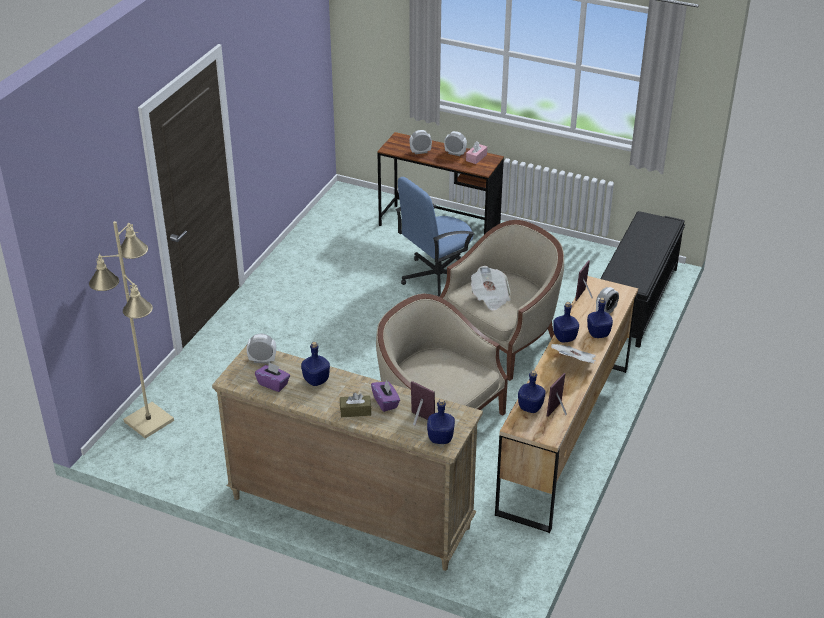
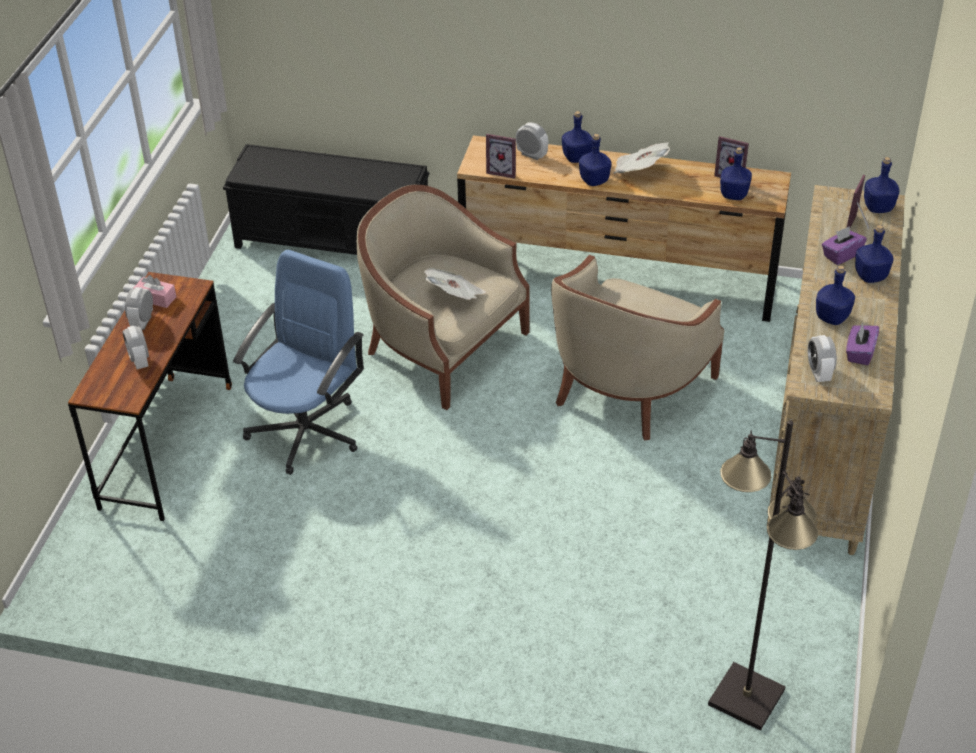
camera: 100 degrees left, 5 degrees up
beige floor lamp [89,221,174,439] -> black floor lamp [708,420,818,731]
brown tissue box [340,393,371,417] -> blue bottle [855,225,893,283]
blue office chair [396,177,475,297] -> blue office chair turned 105 degrees counterclockwise [233,250,364,475]

